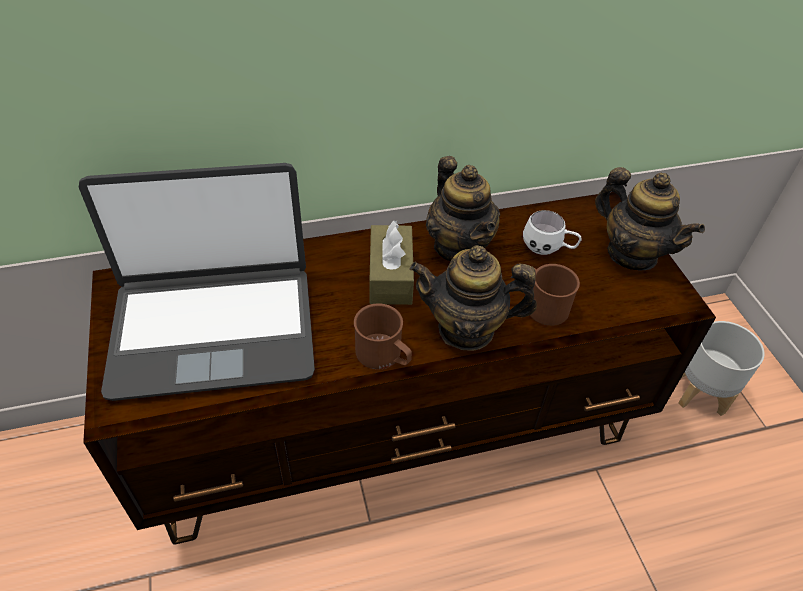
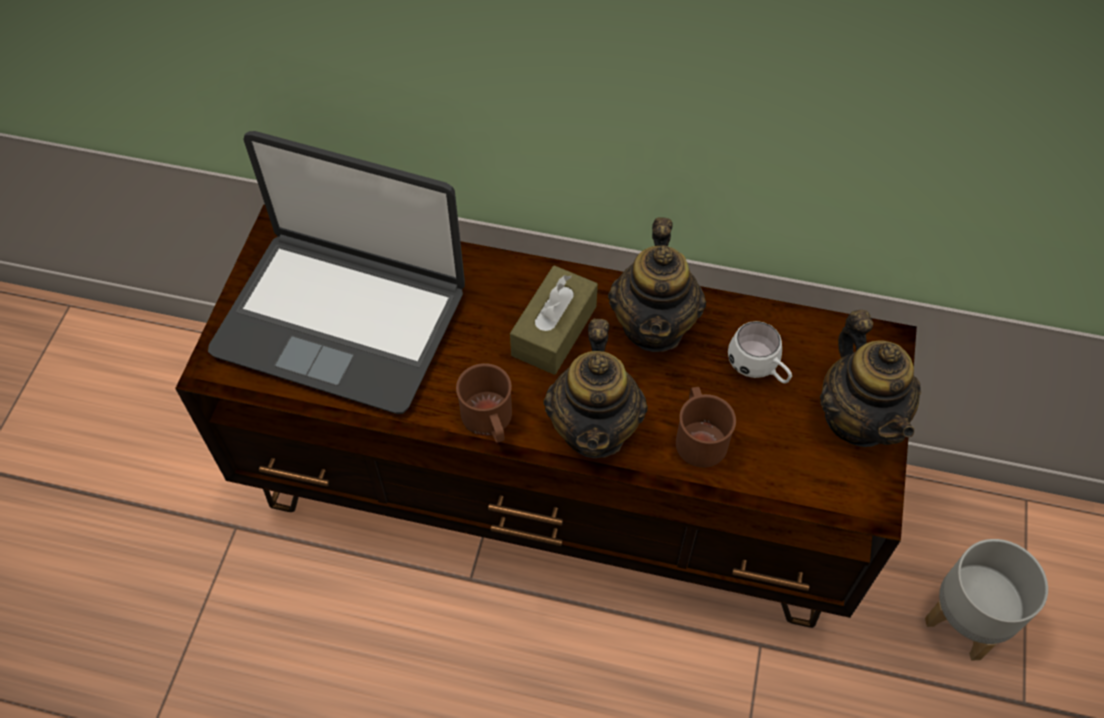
camera: 30 degrees right, 10 degrees up
teapot [410,245,537,351] -> teapot turned 120 degrees counterclockwise [544,319,648,458]

